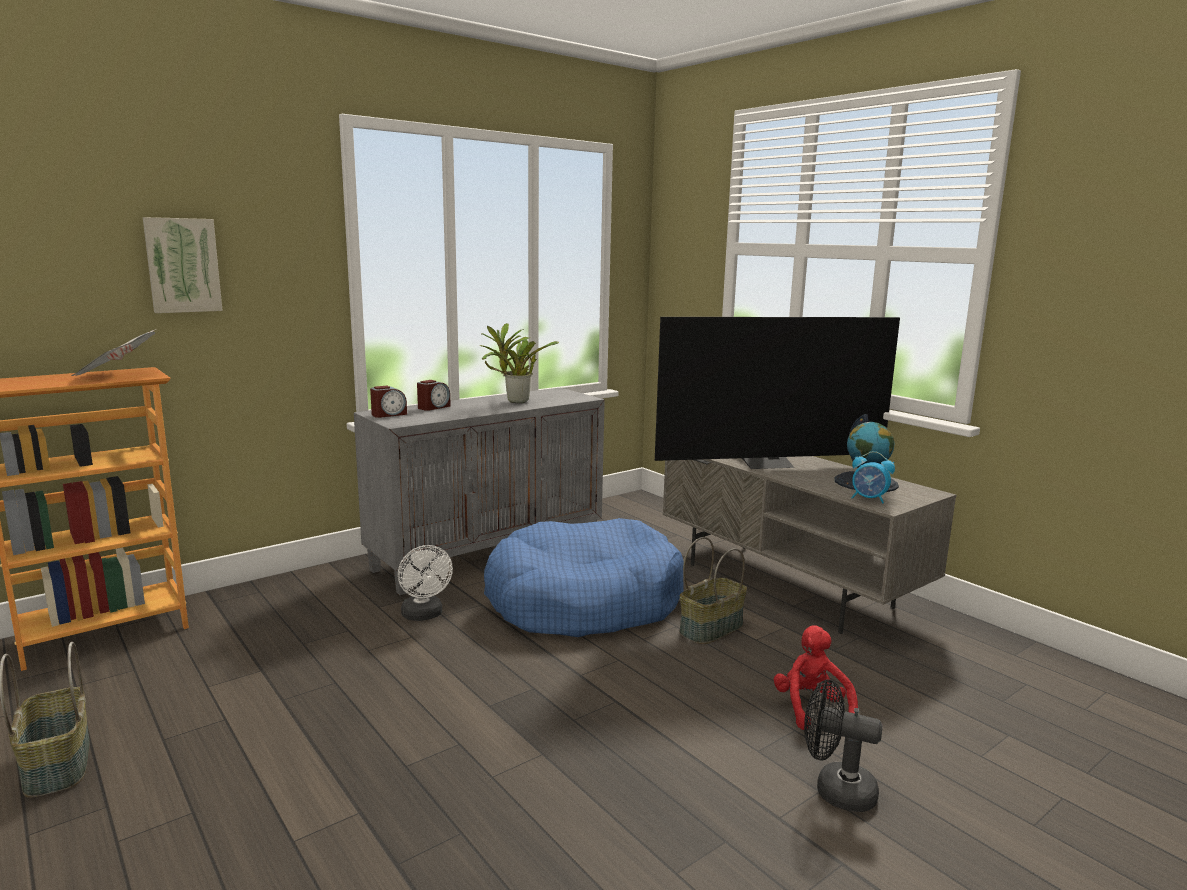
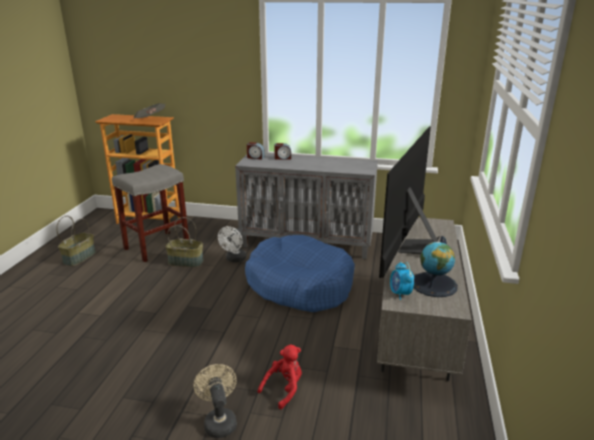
camera: 50 degrees right, 10 degrees up
picture [143,217,223,313] -> none
potted plant [480,323,559,403] -> none
television [655,317,900,469] -> television turned 75 degrees clockwise [379,126,440,278]
basket [679,537,747,645] -> basket moved to [165,217,204,267]
black fan [804,680,883,812] -> beige fan [194,364,237,438]
none -> grey stool [112,164,189,262]

